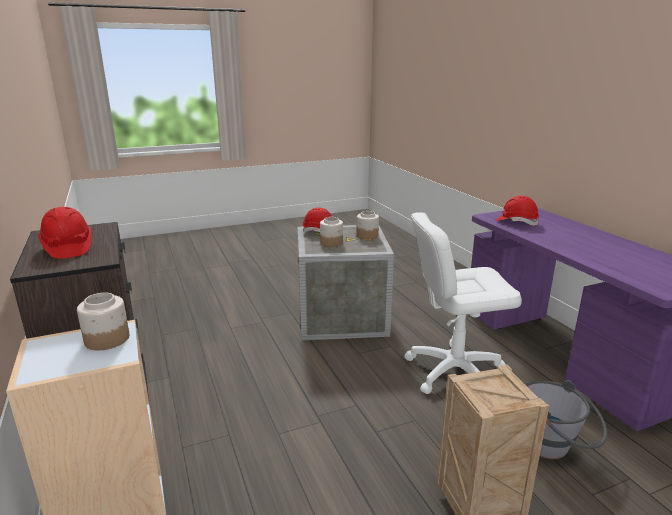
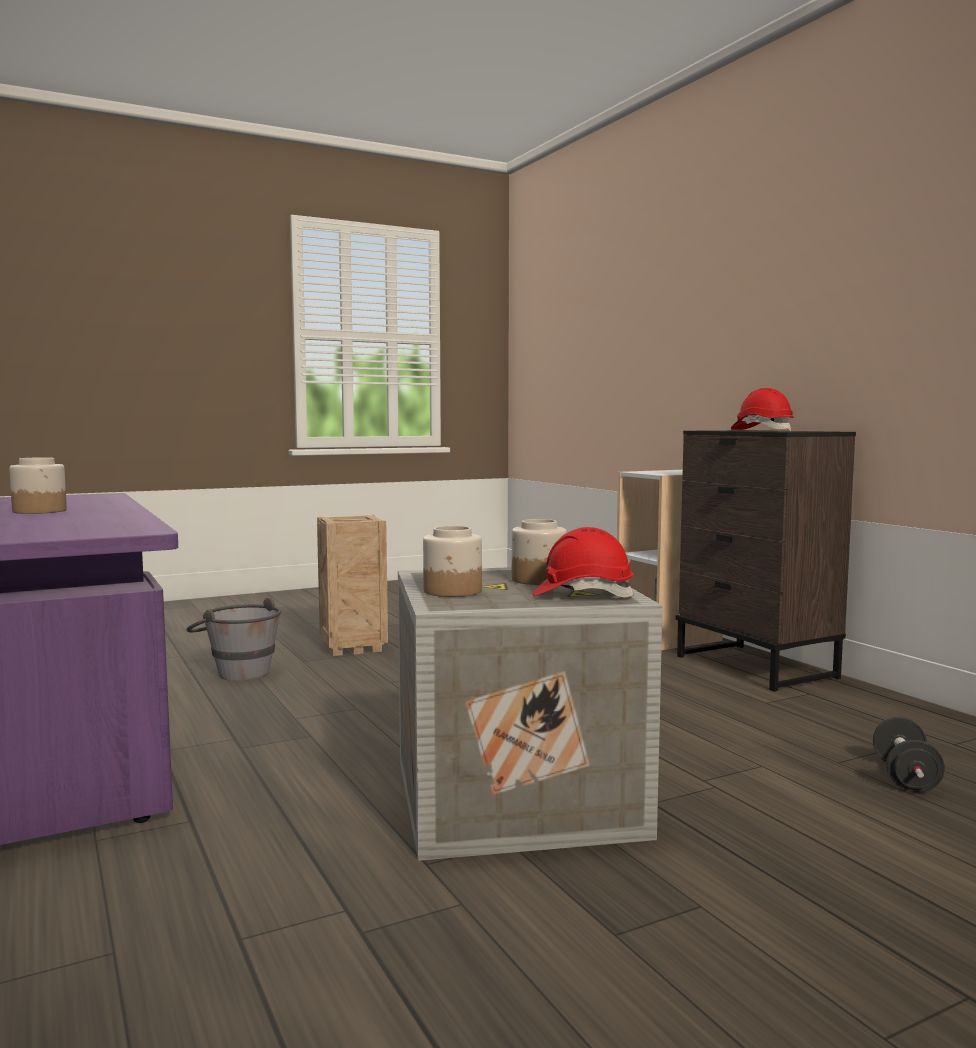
camera: 175 degrees right, 15 degrees down
jar [77,292,129,350] -> jar moved to [9,457,67,514]
white office chair [405,212,522,394] -> none
red hard hat [496,196,539,225] -> none
none -> black dumbbell [873,717,945,793]

